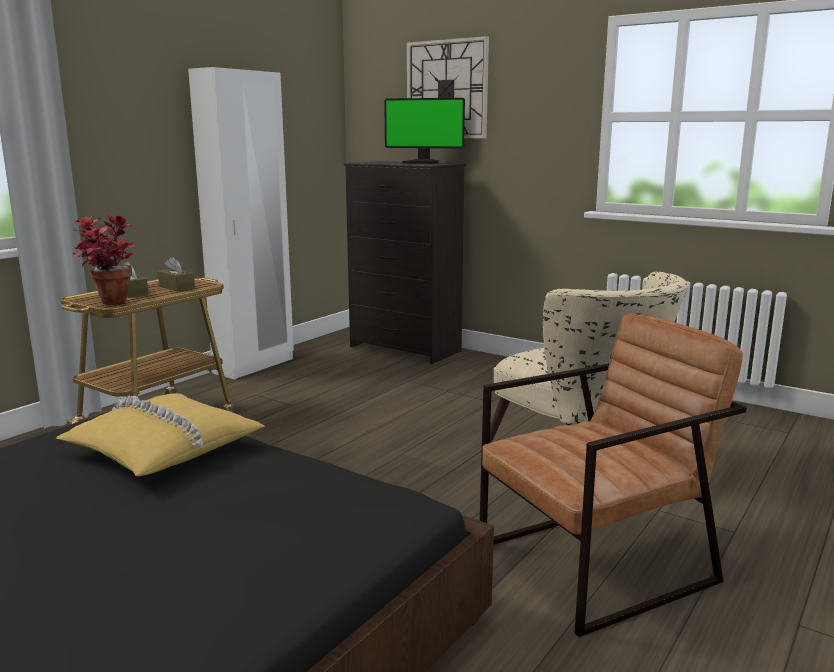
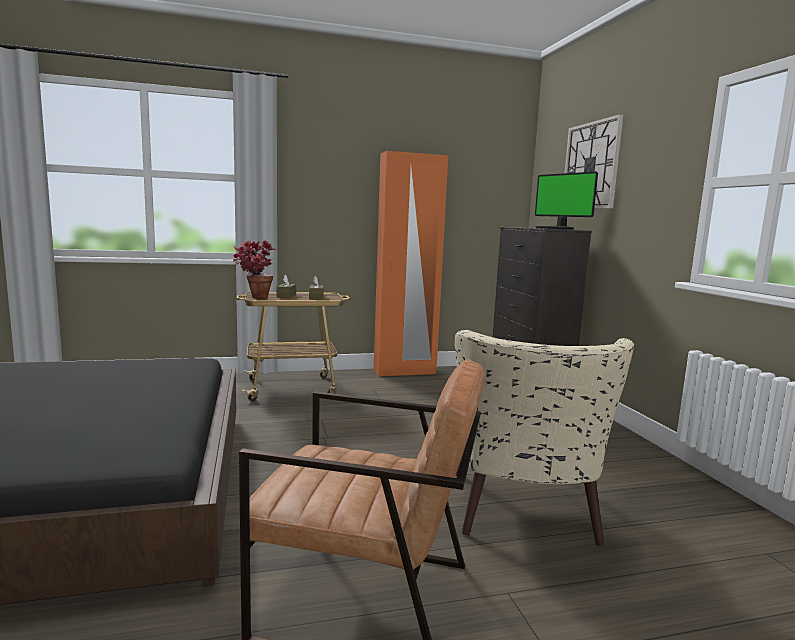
camera: 40 degrees right, 5 degrees down
yellow pillow [56,393,265,476] -> none
white wardrobe [188,67,294,380] -> orange wardrobe [374,151,448,376]

